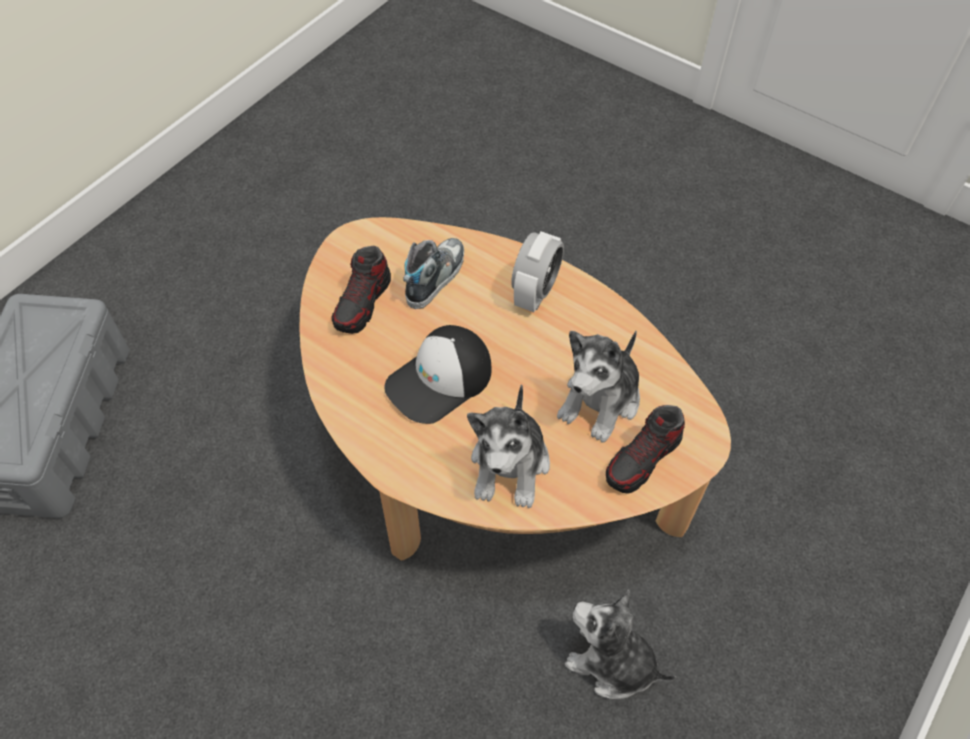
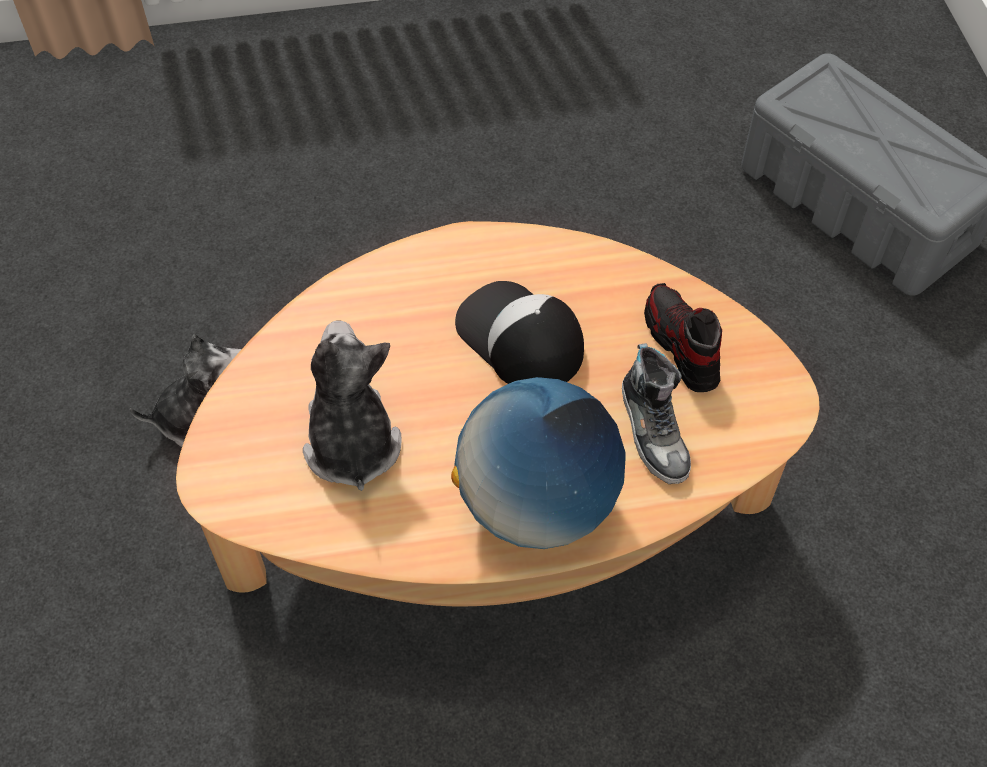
camera: 135 degrees right, 0 degrees up
cap [385,325,492,424] -> cap turned 45 degrees counterclockwise [455,281,584,384]
plush toy [467,384,550,508] -> none
alarm clock [511,231,564,312] -> globe [451,377,626,549]
shoe [606,405,685,494] -> none

